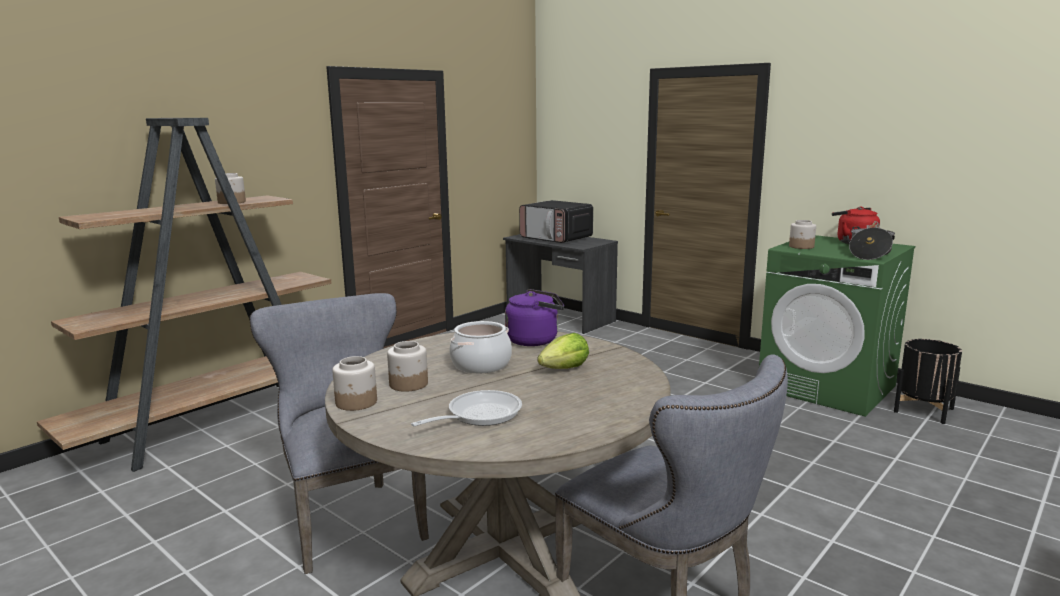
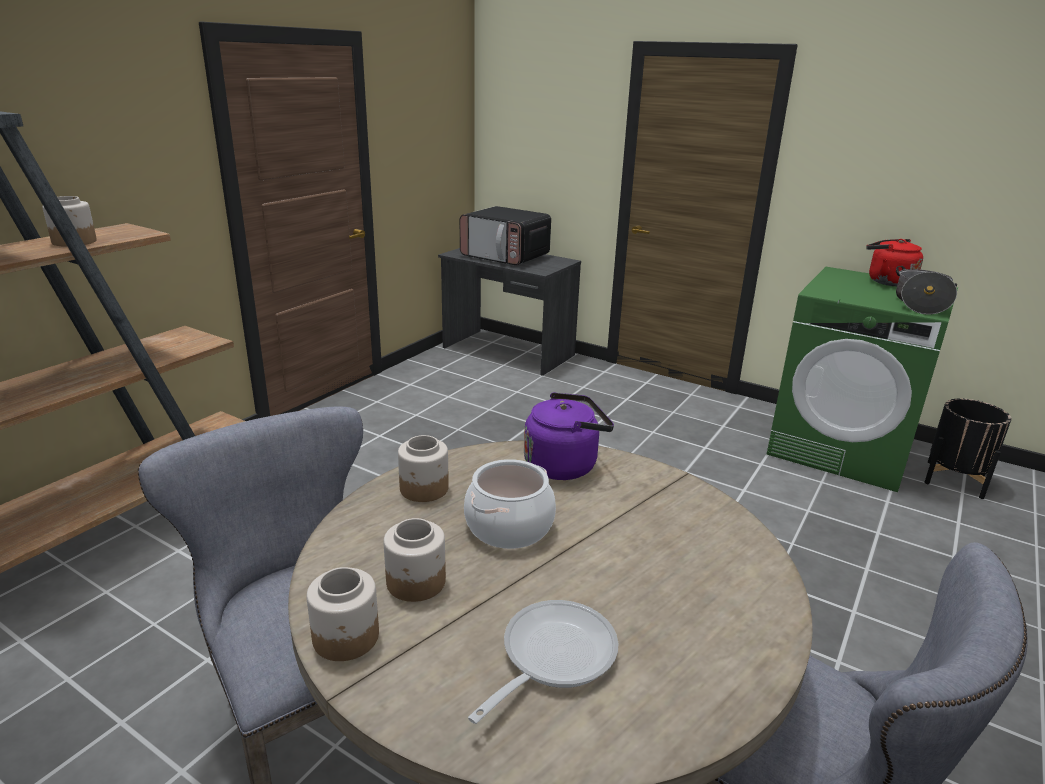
camera: 10 degrees left, 10 degrees up
lettuce [537,333,589,369] -> none
jar [789,220,816,249] -> jar moved to [398,435,449,502]

